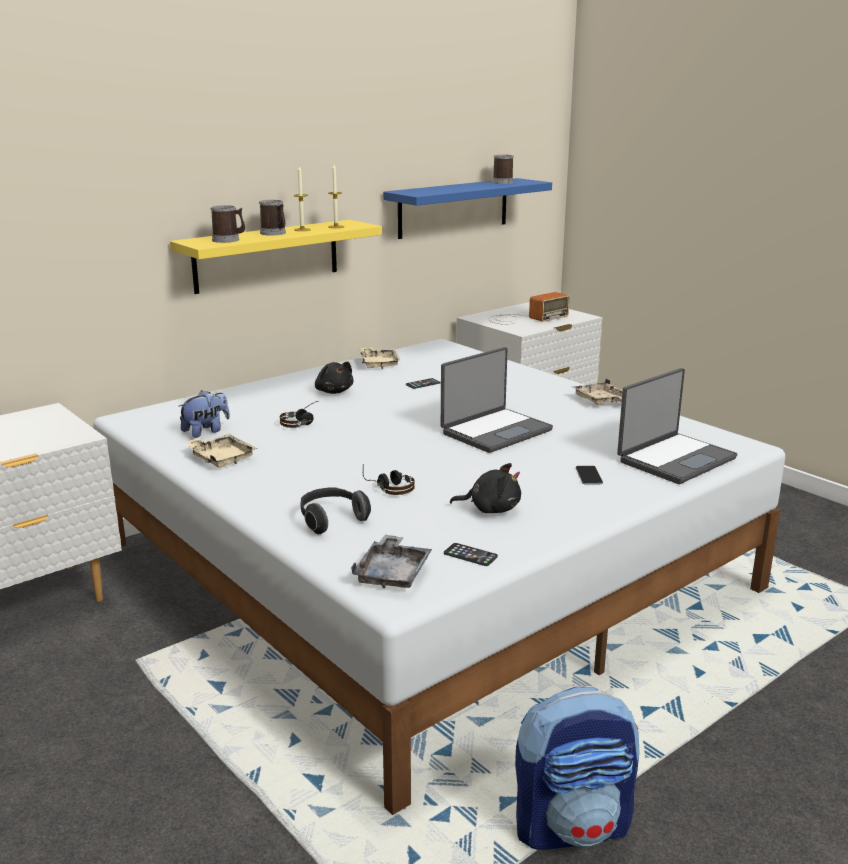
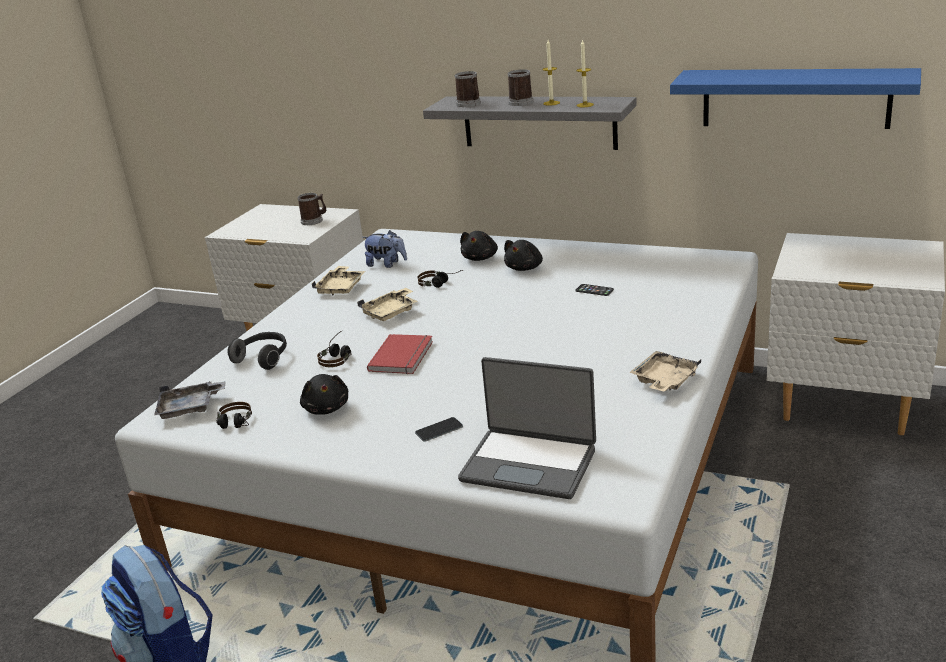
camera: 65 degrees right, 5 degrees up
yellow shelf [170,220,382,294] -> grey shelf [423,96,637,150]
beige tray [359,347,400,369] -> beige tray moved to [357,288,418,321]
laptop [441,347,553,453] -> none
phone [444,543,498,566] -> headphones [216,402,252,429]
radio [489,292,570,325] -> none
mug [492,155,514,184] -> mug moved to [298,193,326,225]
none -> red book [367,334,433,374]
none -> black plush toy [460,231,498,261]

